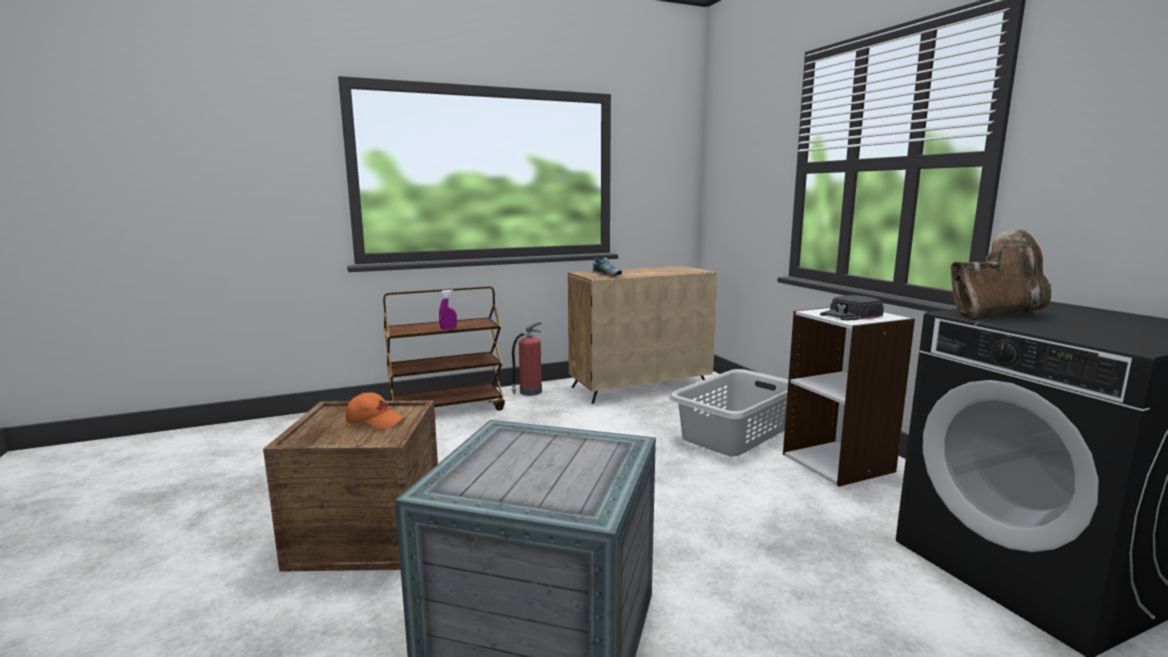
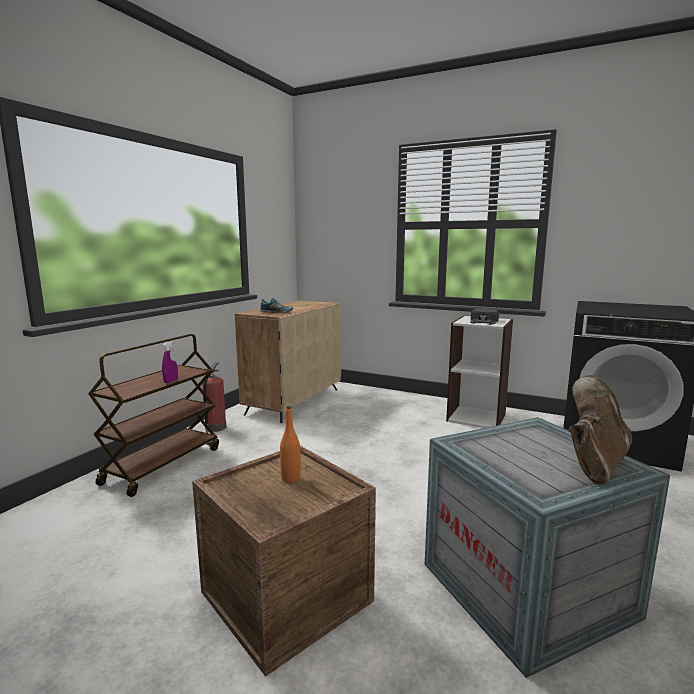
camera: 40 degrees left, 0 degrees up
orange cap [345,393,404,429] -> orange bottle [280,406,301,483]
grey laundry basket [669,369,788,456] -> none
brown boot [951,229,1051,318] -> brown boot moved to [569,375,632,485]

